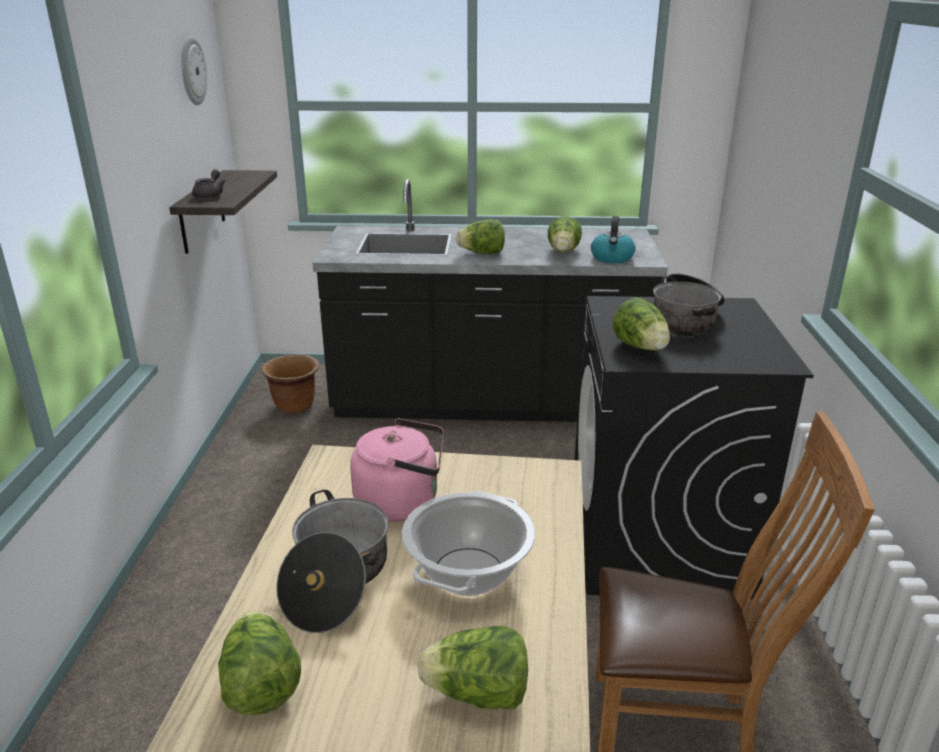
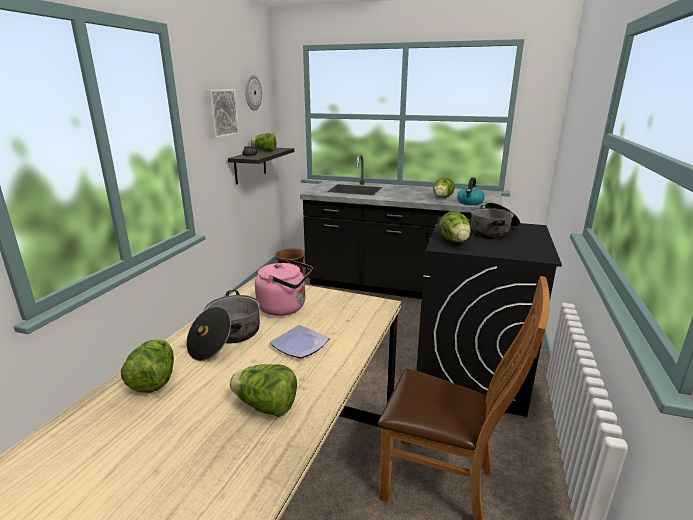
camera: 15 degrees right, 5 degrees down
cooking pot [402,491,535,596] -> plate [270,325,330,359]
lettuce [456,219,505,254] -> lettuce moved to [250,133,276,152]
none -> picture [206,90,239,138]

